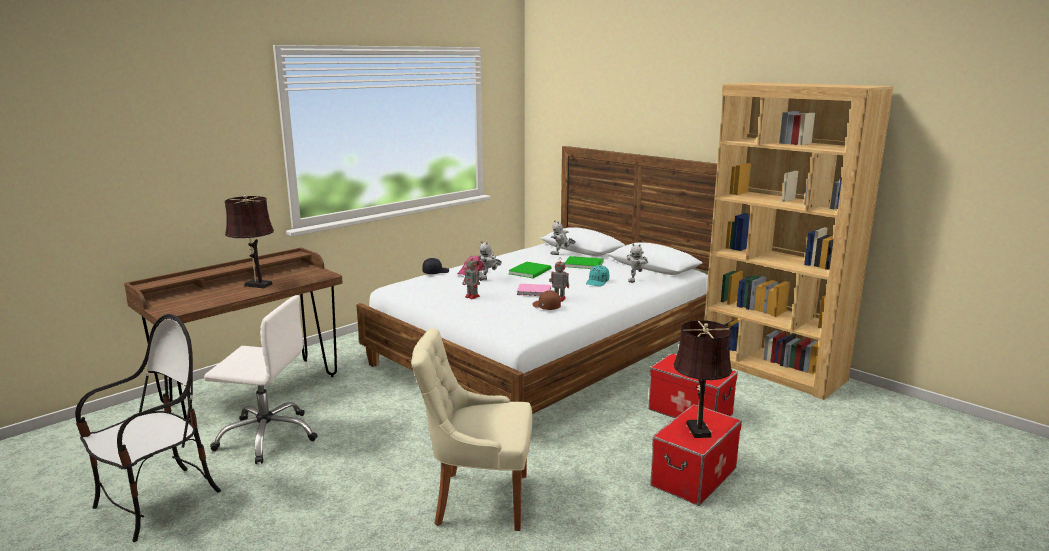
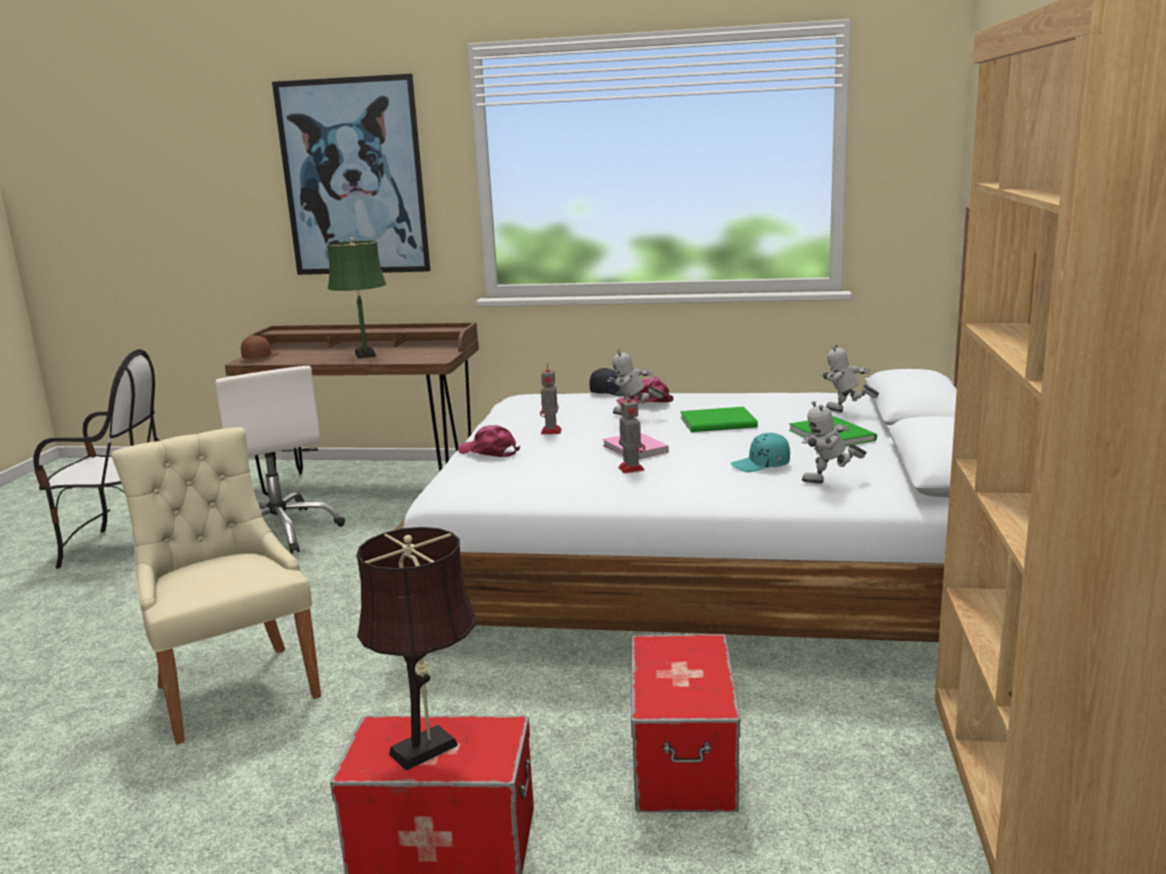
camera: 55 degrees right, 0 degrees up
brown table lamp [224,195,274,288] -> green table lamp [327,237,386,359]
brown cap [532,291,561,310] -> brown cap moved to [241,335,279,359]
none -> picture [272,74,431,275]
none -> pink cap [458,425,520,457]

